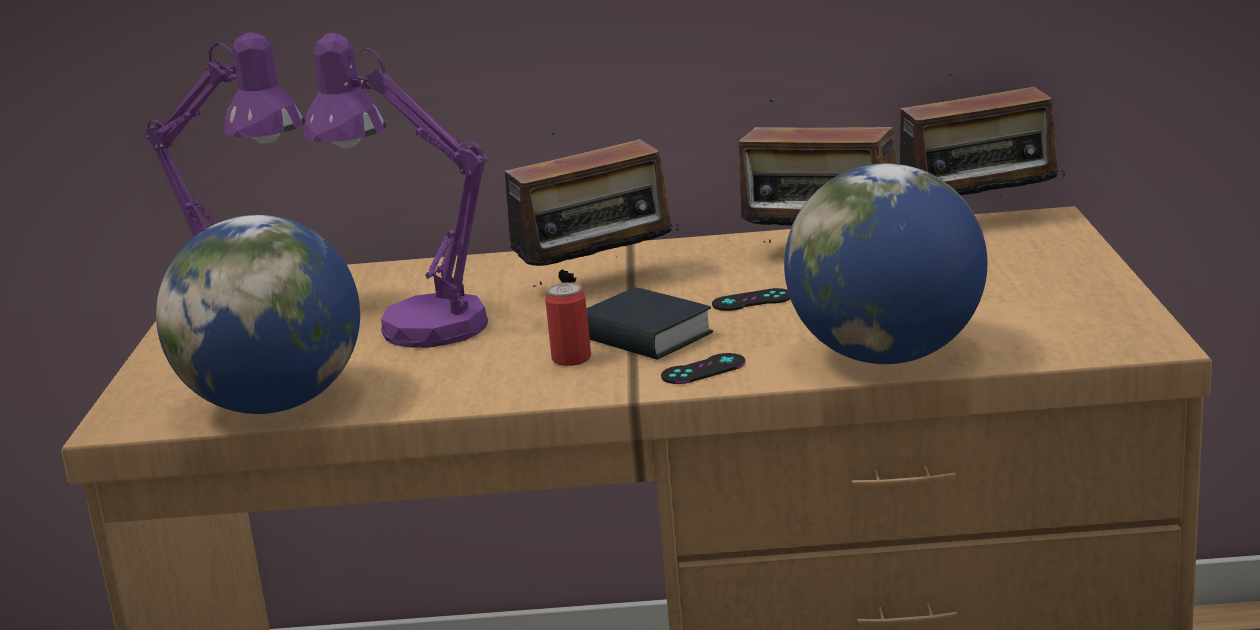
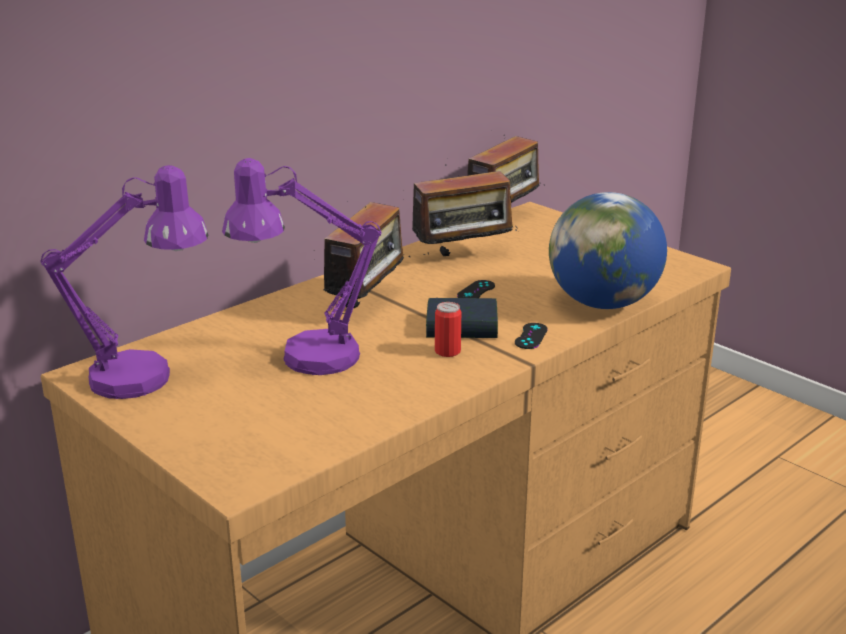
camera: 45 degrees left, 5 degrees up
globe [156,215,360,414] -> none

